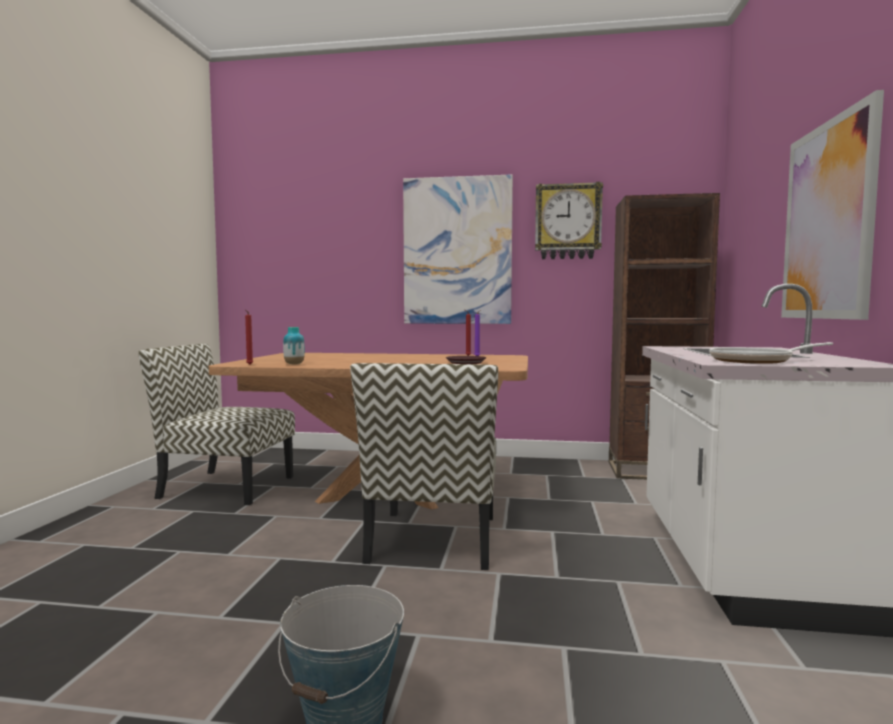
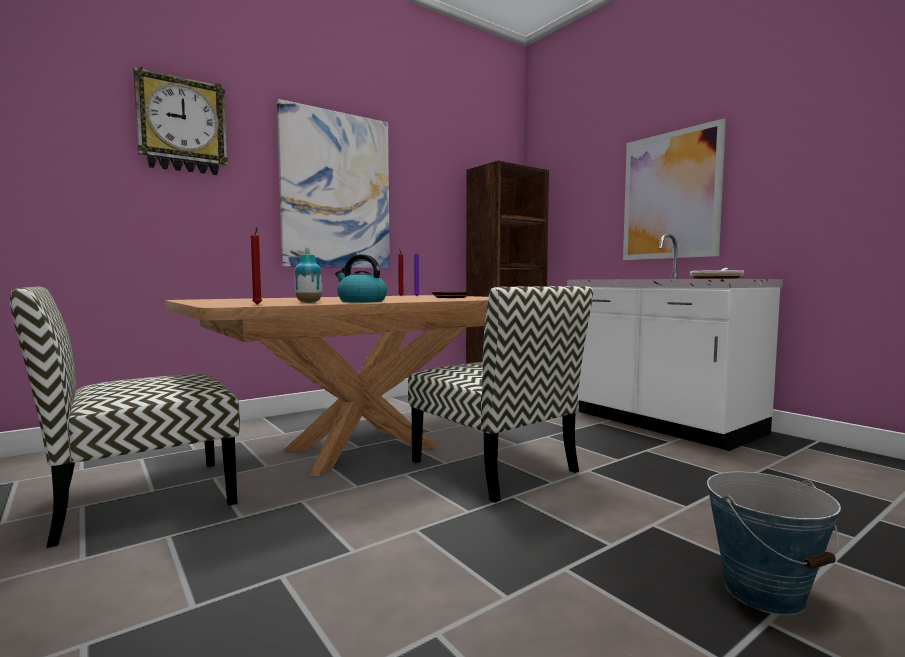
camera: 45 degrees left, 0 degrees up
wall clock [535,182,603,259] -> wall clock moved to [133,66,228,175]
none -> kettle [335,254,387,303]

